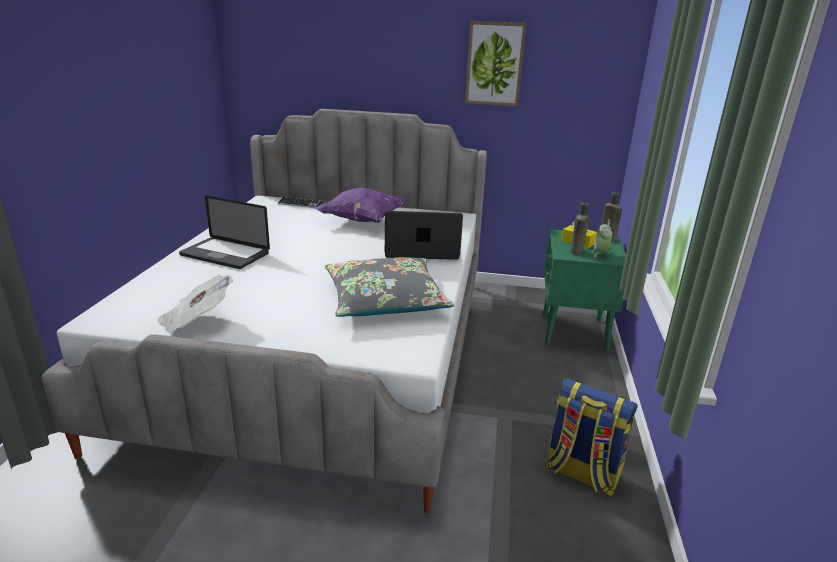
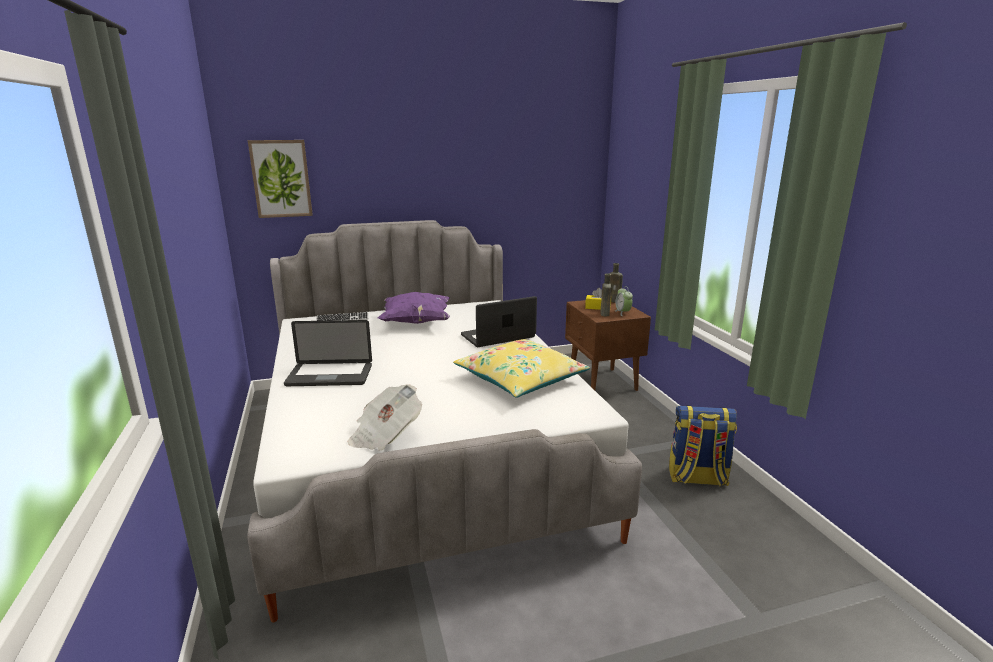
camera: 25 degrees left, 5 degrees down
grey pillow [325,257,454,317] -> yellow pillow [453,339,590,398]
picture [465,21,527,106] -> picture moved to [248,140,313,218]
green nightstand [543,229,626,352] -> brown nightstand [565,300,651,391]

